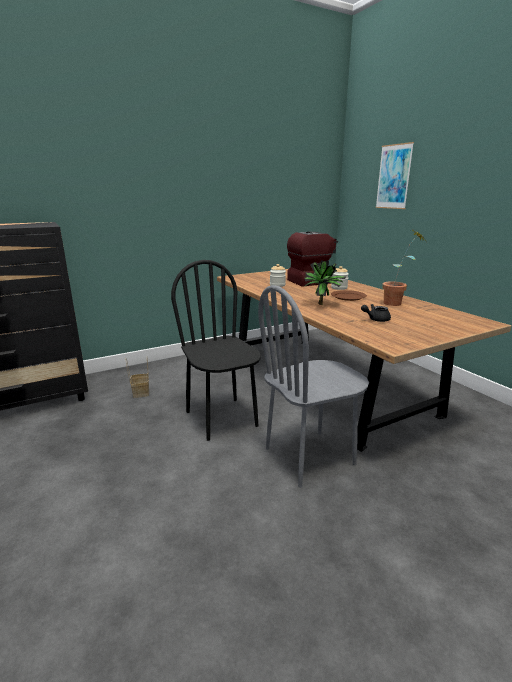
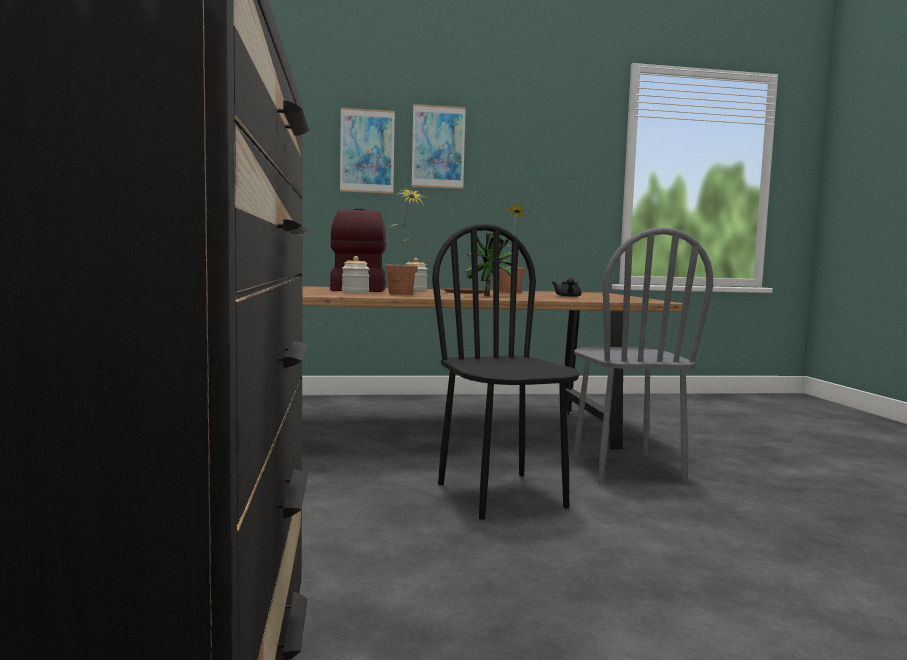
camera: 70 degrees left, 15 degrees down
basket [126,359,149,398] -> none
black chair [171,260,261,441] -> black chair turned 75 degrees clockwise [432,224,580,520]
none -> potted plant [385,188,423,295]
none -> picture [412,104,466,189]

